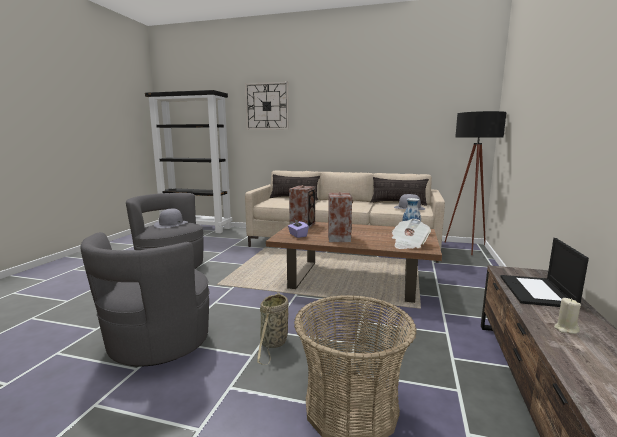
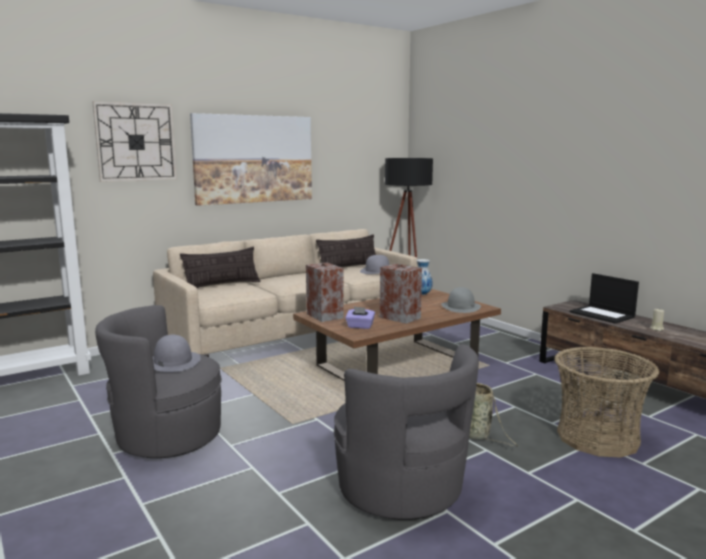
camera: 50 degrees left, 0 degrees up
newspaper [392,219,431,249] -> grey hat [441,287,481,313]
none -> picture [190,113,312,206]

